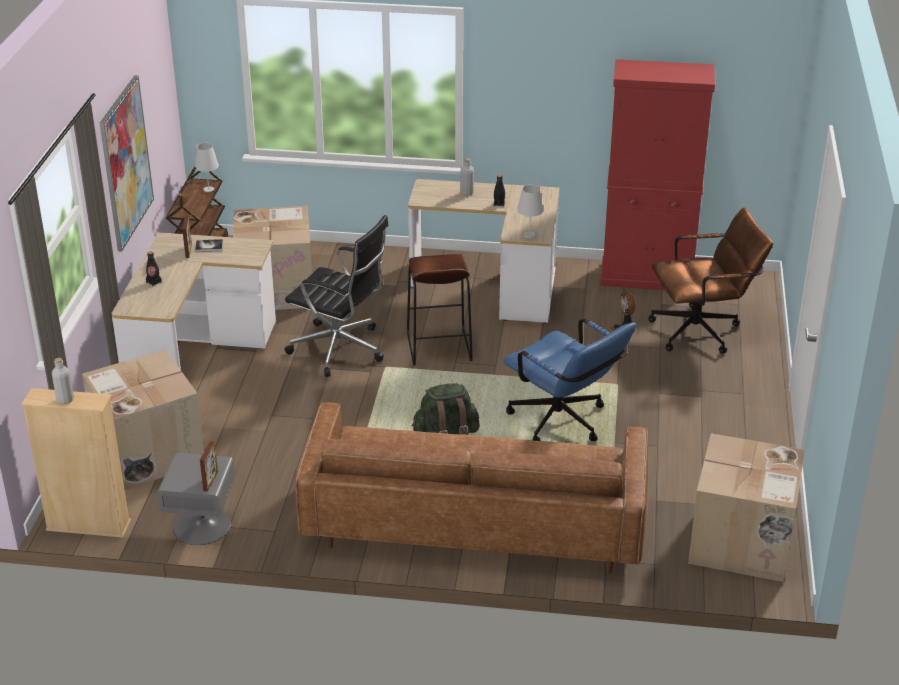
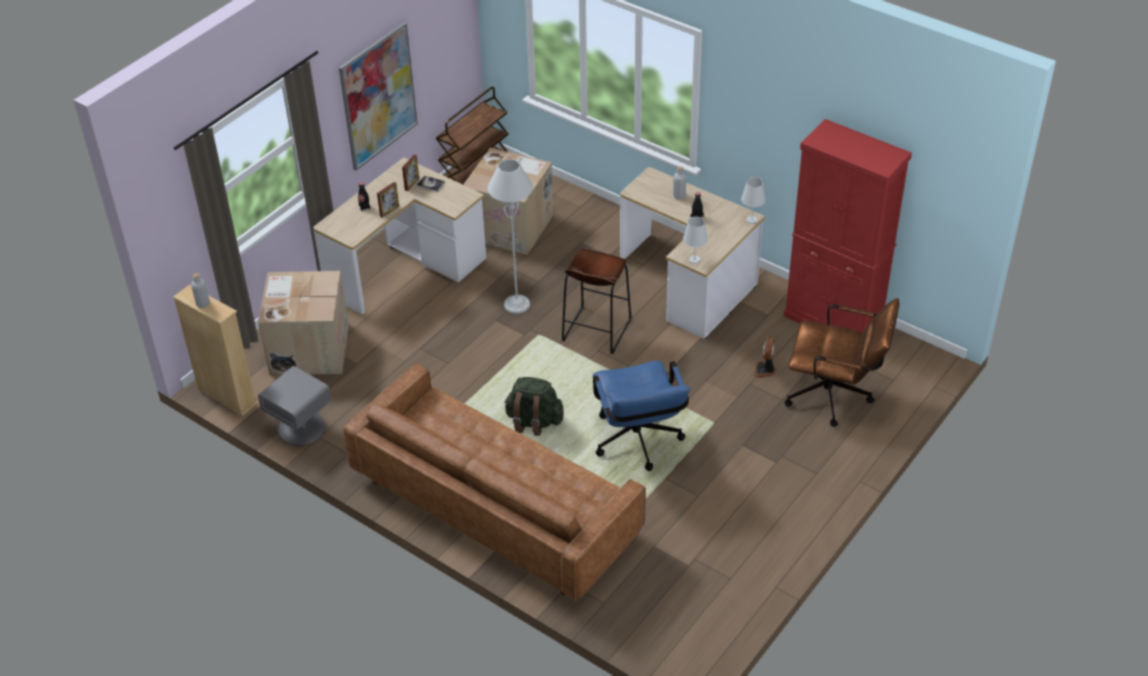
camera: 30 degrees right, 10 degrees up
white table lamp [195,143,219,192] -> white table lamp moved to [741,177,766,223]
picture frame [200,441,218,492] -> picture frame moved to [377,182,399,218]
black office chair [284,215,389,377] -> grey floor lamp [488,159,533,314]
cardboard box [688,433,805,582] -> none

